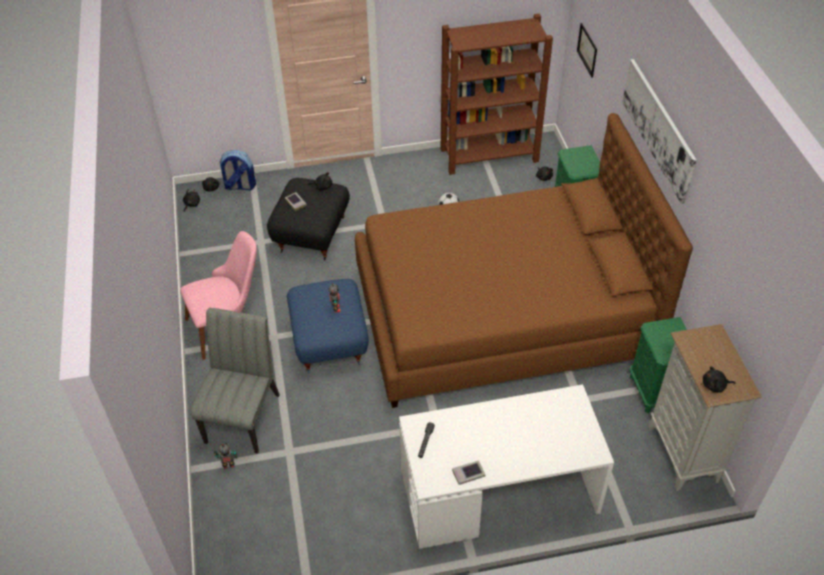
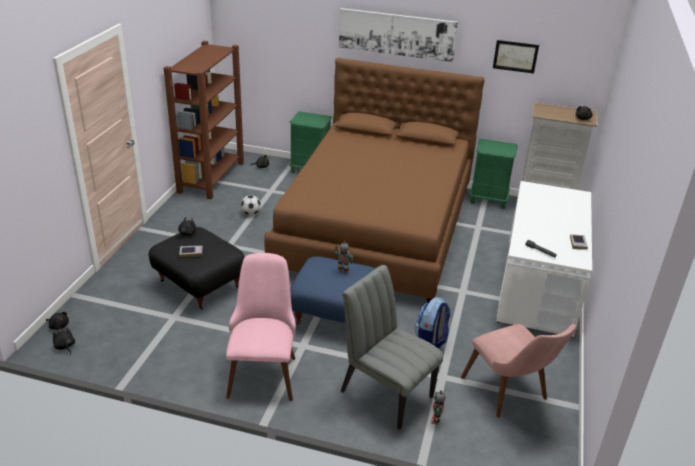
camera: 65 degrees left, 15 degrees down
backpack [219,150,256,190] -> backpack moved to [415,297,451,349]
picture [577,23,597,78] -> picture moved to [493,40,539,73]
none -> pink chair [461,324,577,418]

